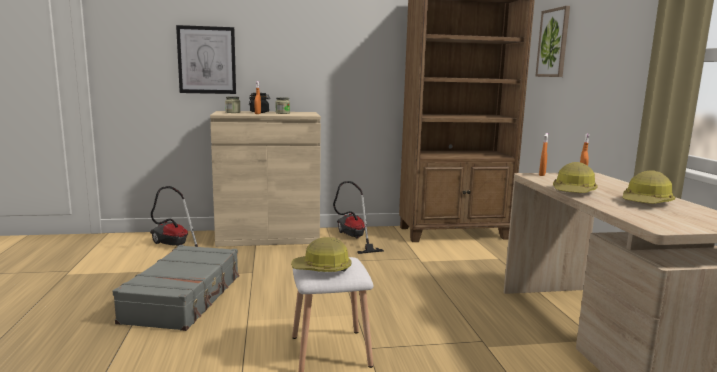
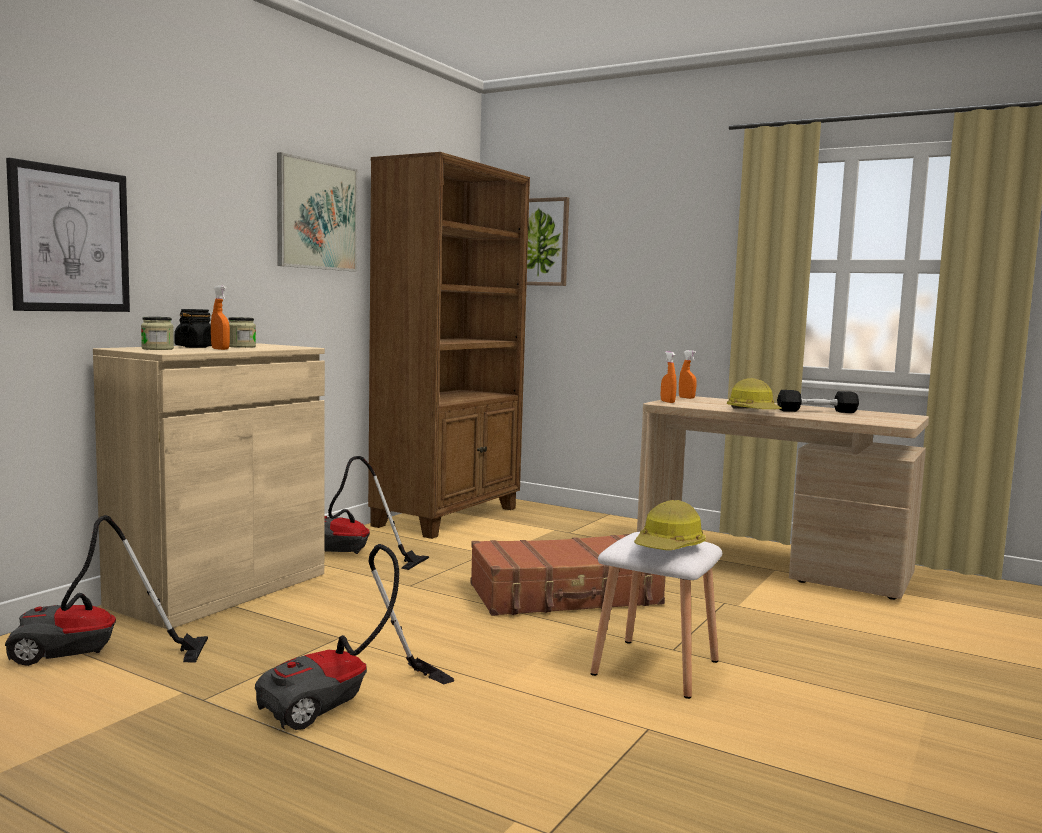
camera: 50 degrees left, 5 degrees down
grey suitcase [112,245,239,331] -> vacuum cleaner [255,544,454,730]
hard hat [622,171,675,204] -> black dumbbell [777,390,859,413]
none -> picture [277,152,357,271]
none -> brown suitcase [470,534,665,616]

